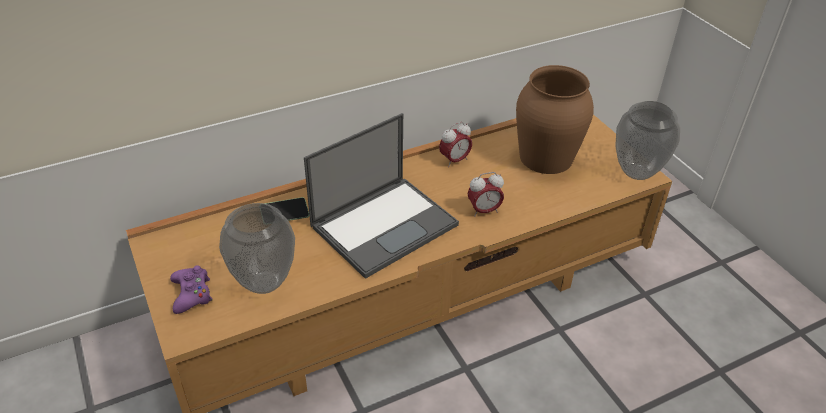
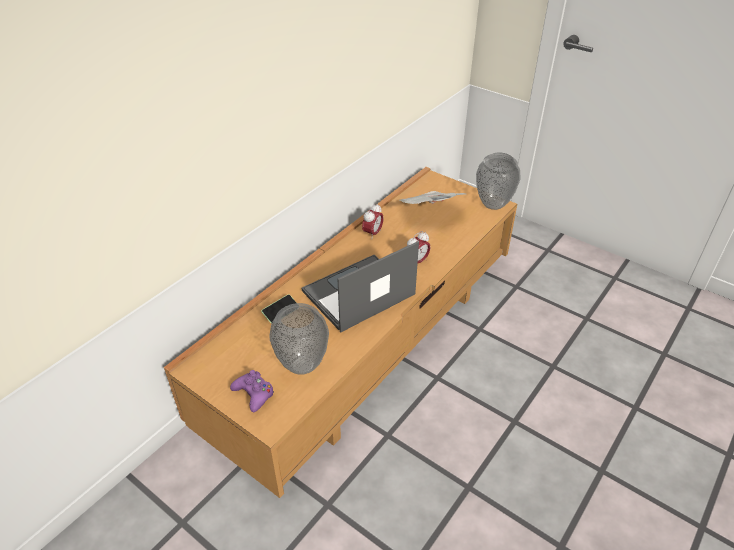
camera: 25 degrees left, 0 degrees up
laptop [304,113,459,279] -> laptop turned 150 degrees counterclockwise [302,241,419,332]
brown vase [516,65,594,174] -> newspaper [399,191,465,204]

